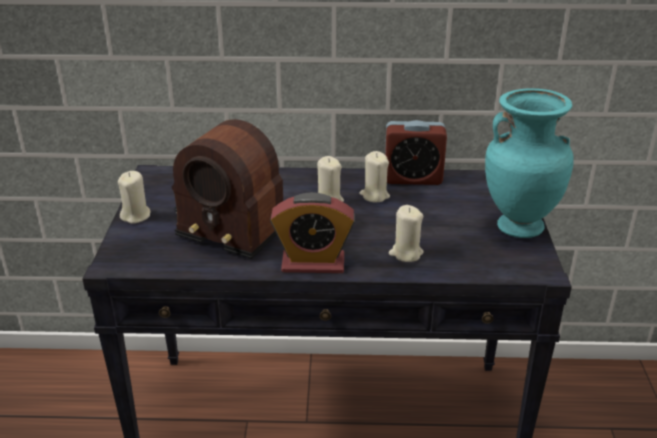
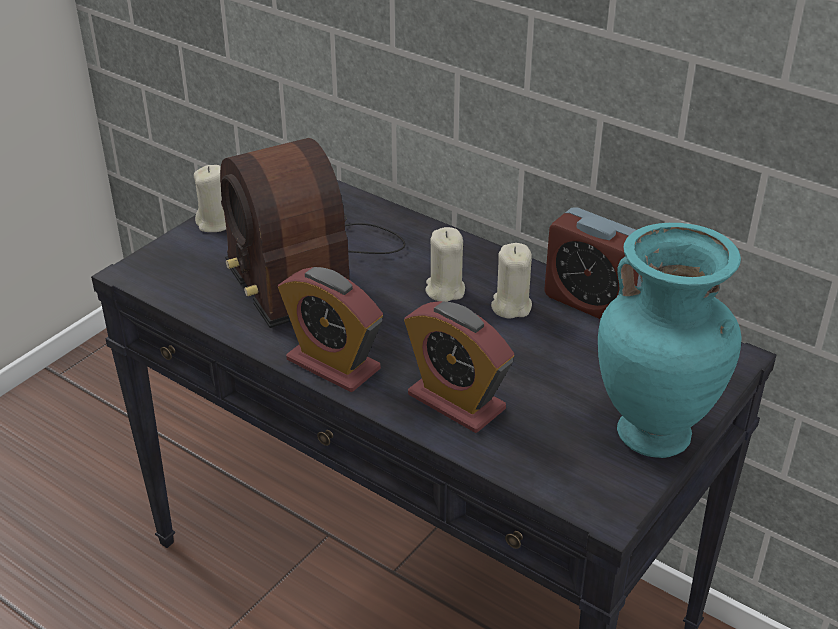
camera: 35 degrees right, 5 degrees up
beige candle [389,205,424,262] -> alarm clock [404,301,514,433]

